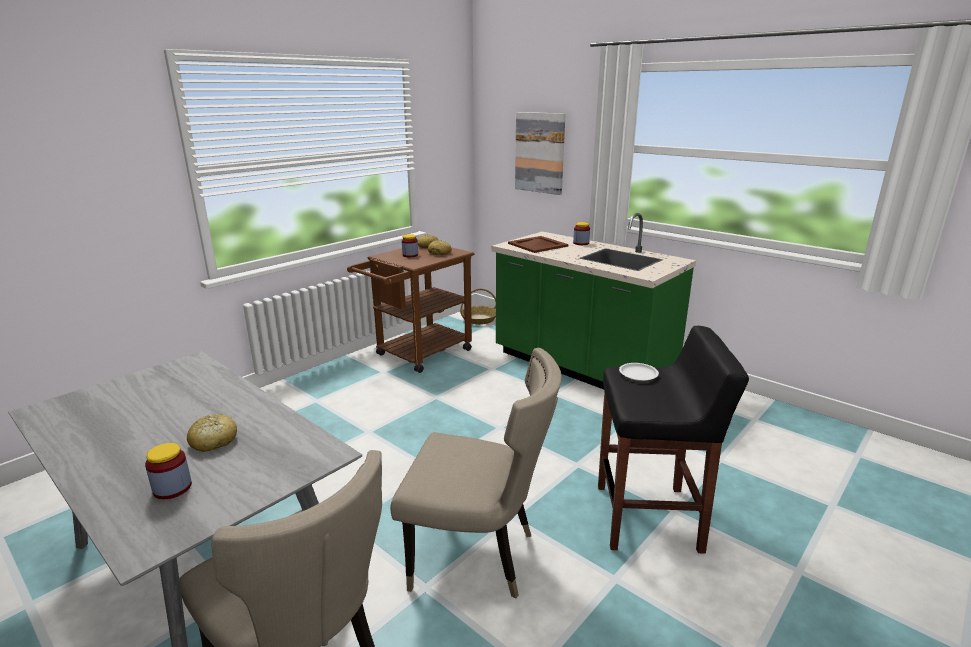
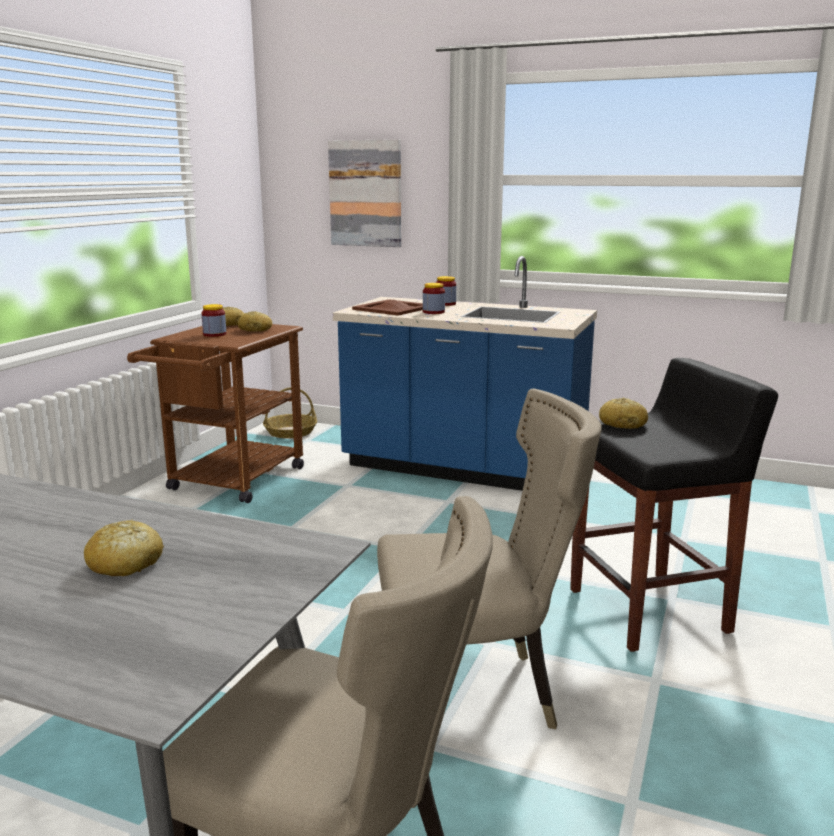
camera: 20 degrees left, 5 degrees down
jar [145,443,192,499] -> jar moved to [423,283,445,314]
green counter [492,213,696,389] -> blue counter [333,256,597,491]
white plate [619,363,659,381] -> bread [599,398,648,429]

